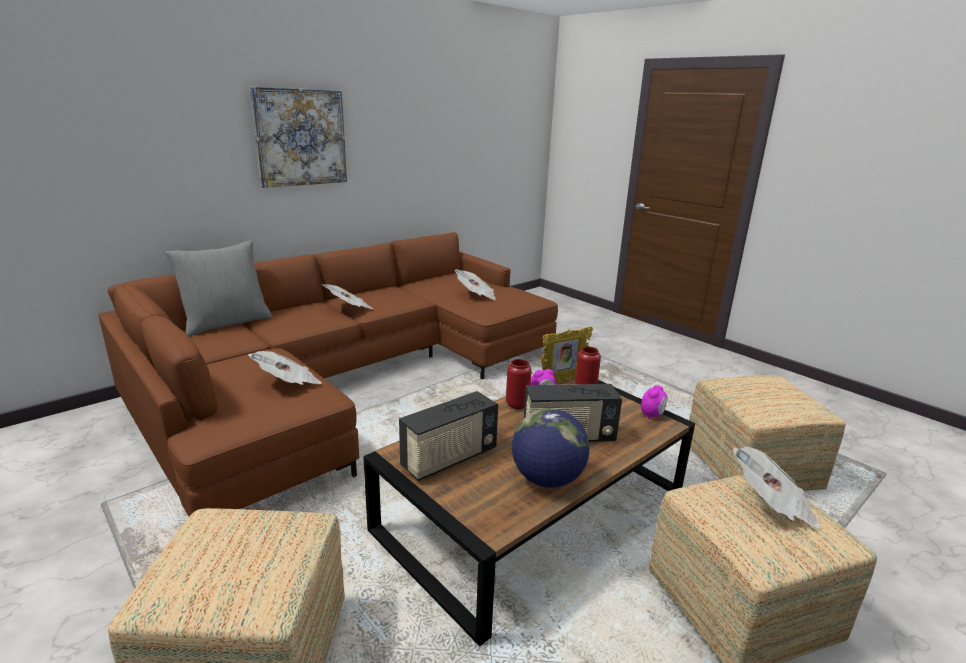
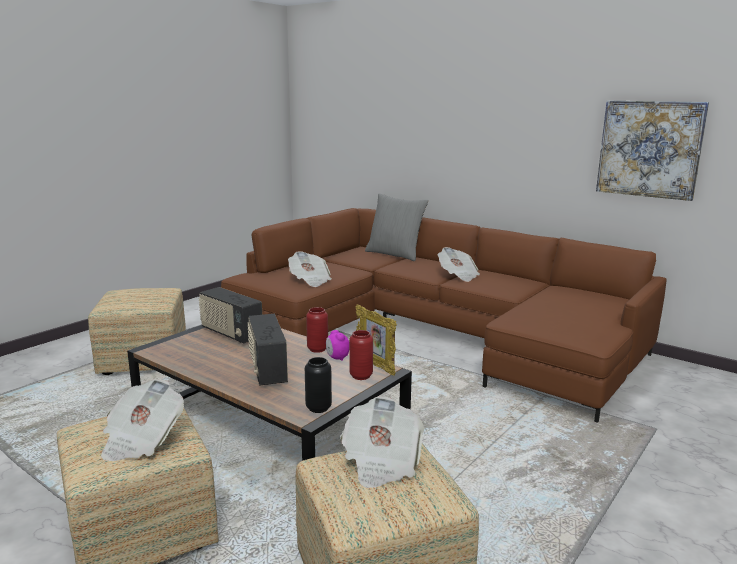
camera: 80 degrees right, 5 degrees down
picture [250,86,347,188] -> picture moved to [596,100,709,201]
newspaper [455,269,496,300] -> newspaper moved to [340,396,424,488]
globe [512,408,590,488] -> none
alarm clock [641,385,668,419] -> black vase [305,357,332,413]

